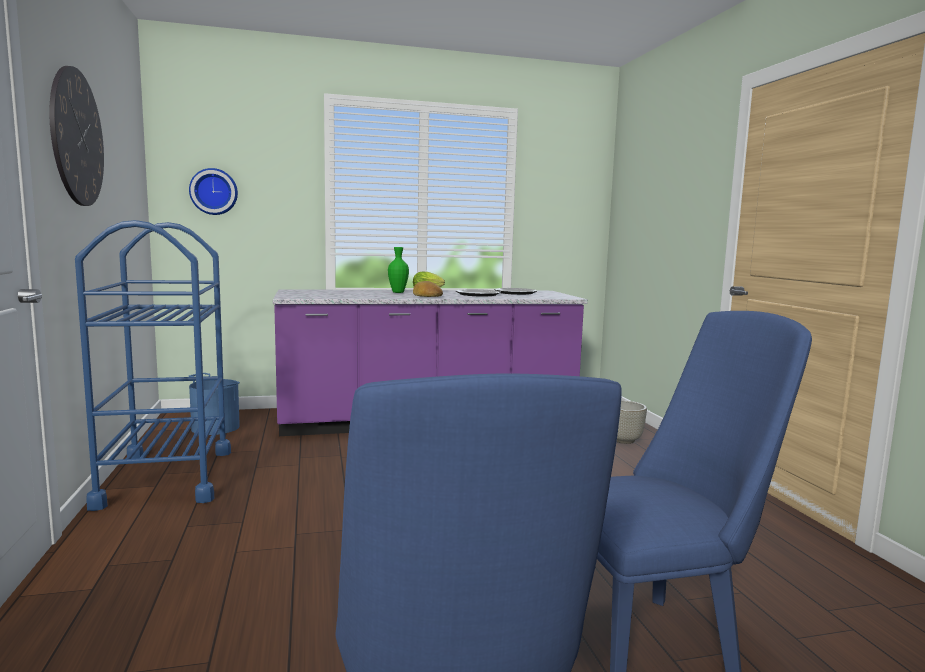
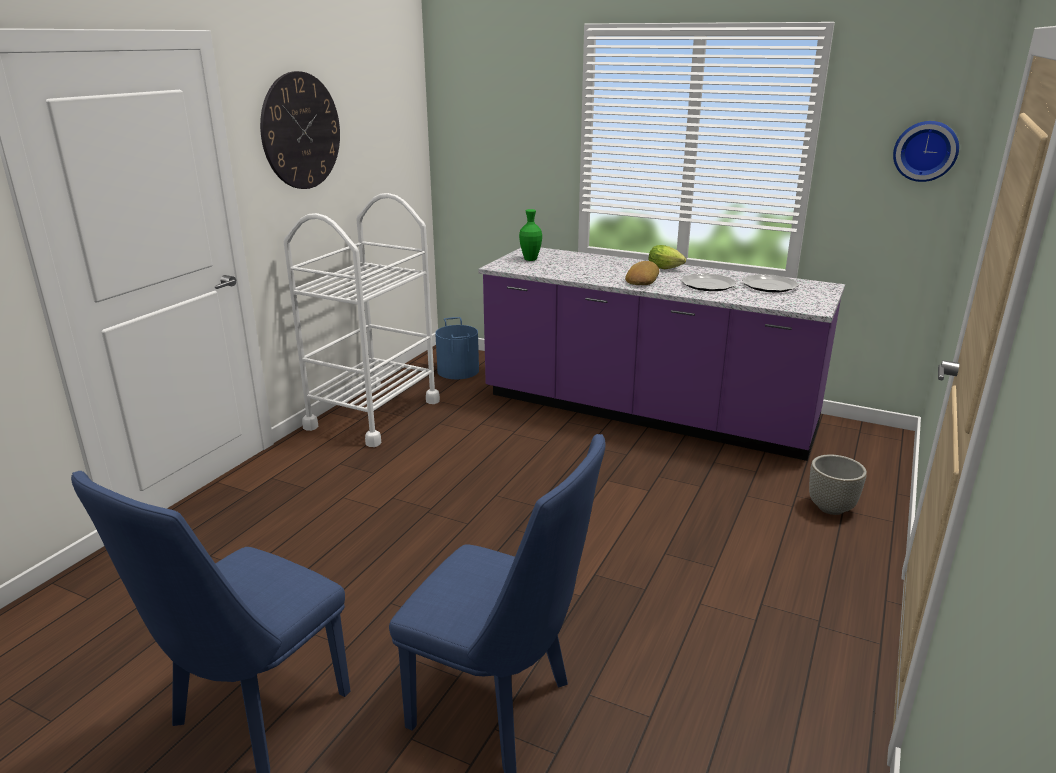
camera: 40 degrees right, 15 degrees up
blue cart [75,220,231,511] -> white cart [284,193,440,447]
wall clock [189,168,238,215] -> wall clock moved to [893,121,959,182]
green vase [388,247,409,293] -> green vase moved to [519,209,542,261]

